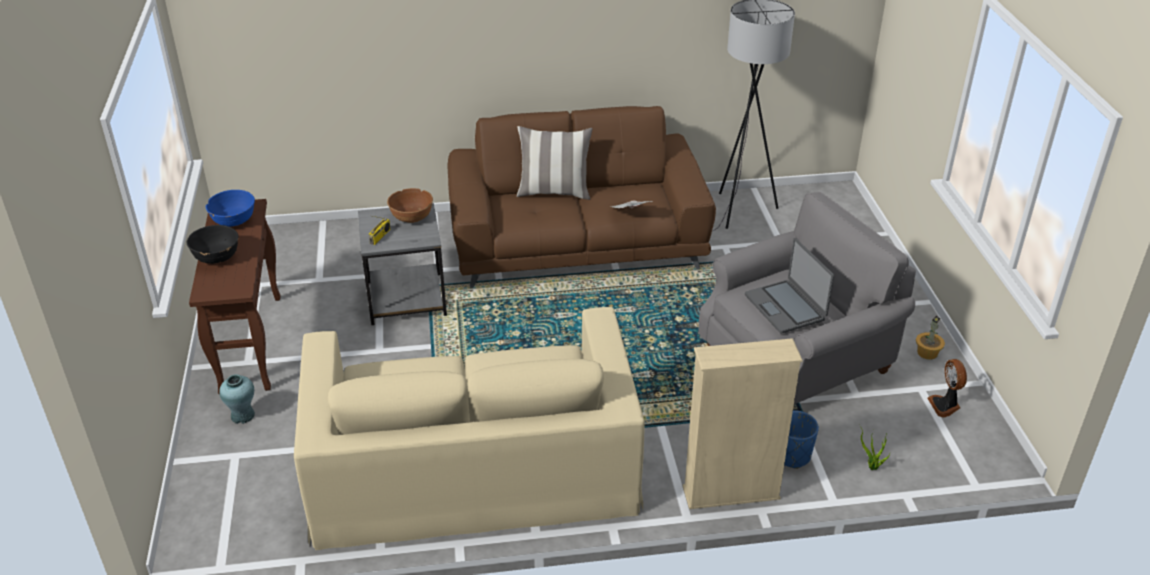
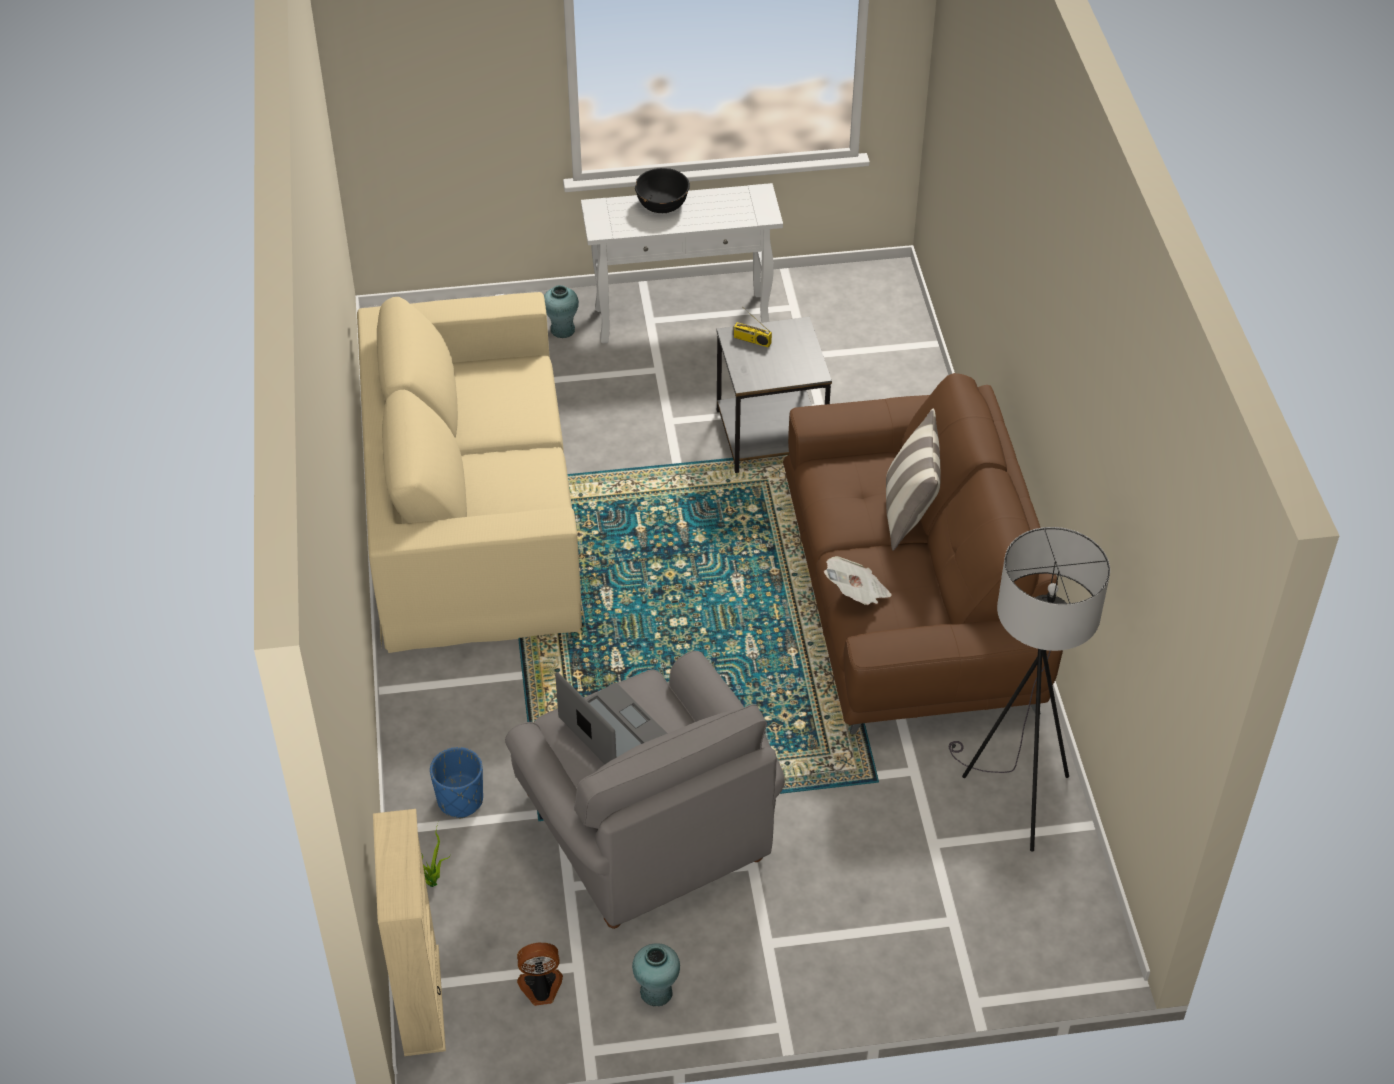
camera: 90 degrees right, 10 degrees up
brown console table [189,199,281,395] -> white console table [581,183,783,343]
blue bowl [206,190,255,227] -> none
brown bowl [387,188,433,223] -> none
beige bookcase [683,338,803,509] -> beige bookcase moved to [373,809,446,1056]
laptop [745,238,834,333] -> laptop turned 75 degrees clockwise [555,672,668,764]
potted plant [916,316,945,360] -> turquoise vase [632,943,680,1006]

